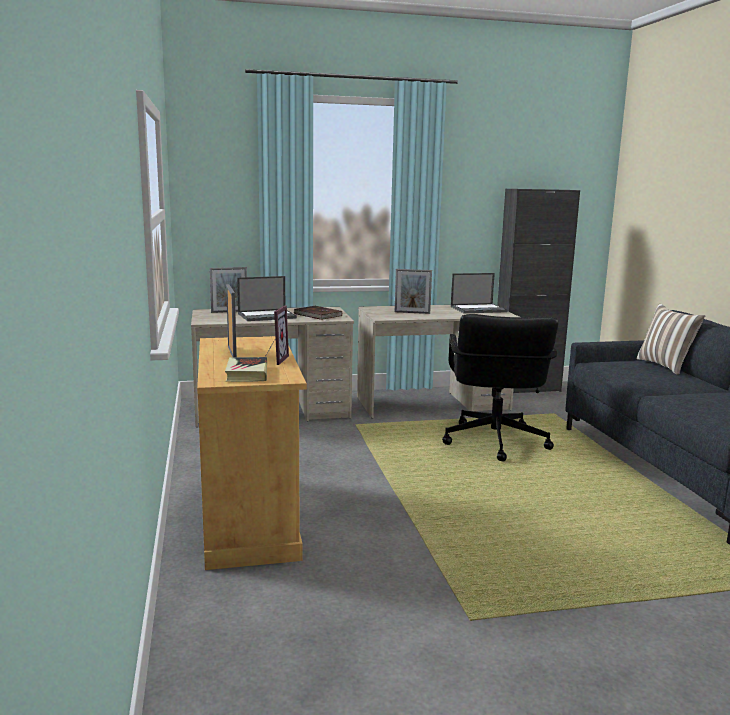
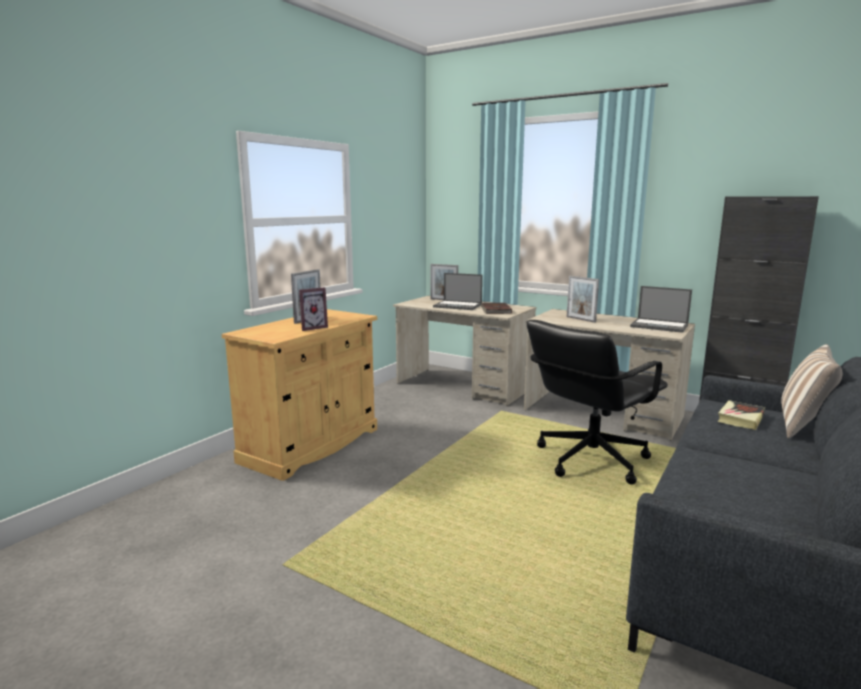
camera: 45 degrees right, 0 degrees up
book [225,357,267,382] -> book moved to [717,400,765,430]

